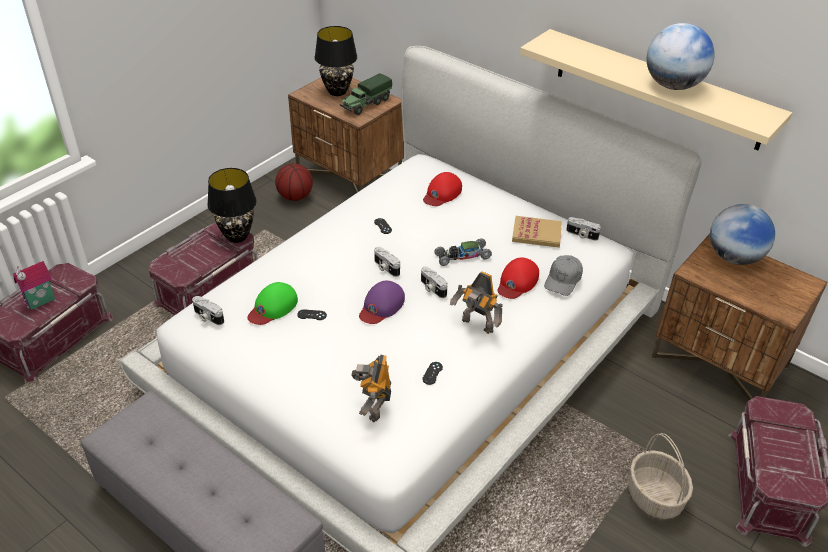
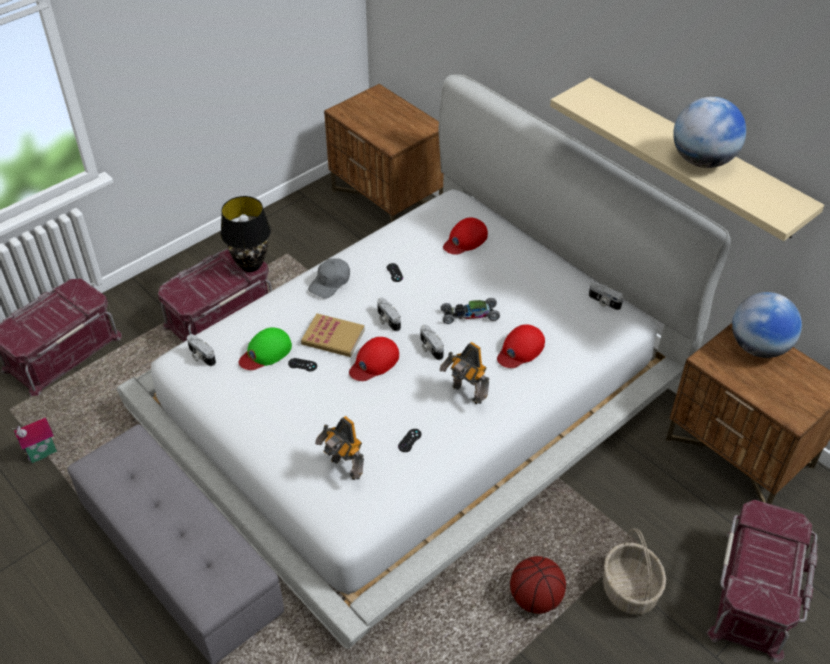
camera: 10 degrees right, 5 degrees up
toy house [12,261,55,310] -> toy house moved to [12,417,57,463]
basketball [275,163,313,201] -> basketball moved to [510,556,566,614]
black table lamp [315,26,357,96] -> none
toy truck [340,73,392,115] -> none
toy robot [351,355,391,422] -> toy robot turned 60 degrees counterclockwise [315,416,364,480]
purple cap [359,281,405,324] -> red cap [349,337,399,381]
book [512,216,562,248] -> book moved to [301,313,365,357]
grey cap [544,255,583,296] -> grey cap moved to [308,258,350,299]

